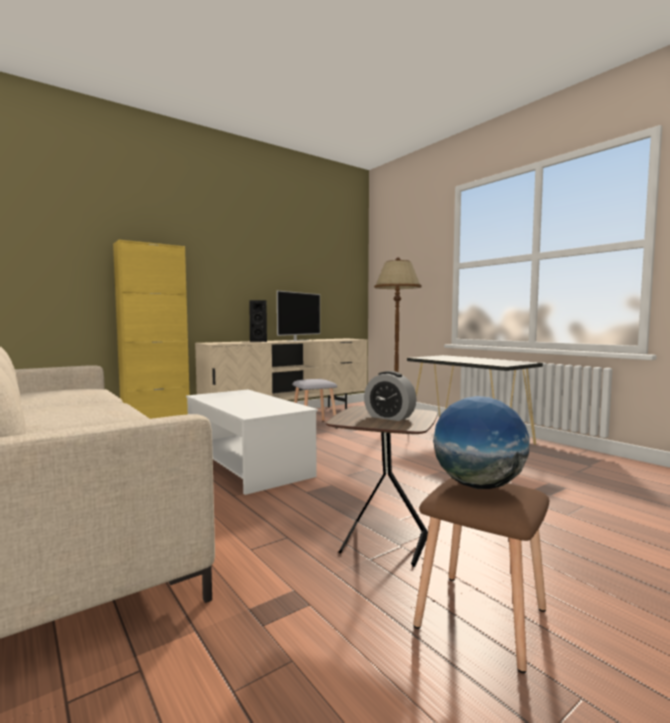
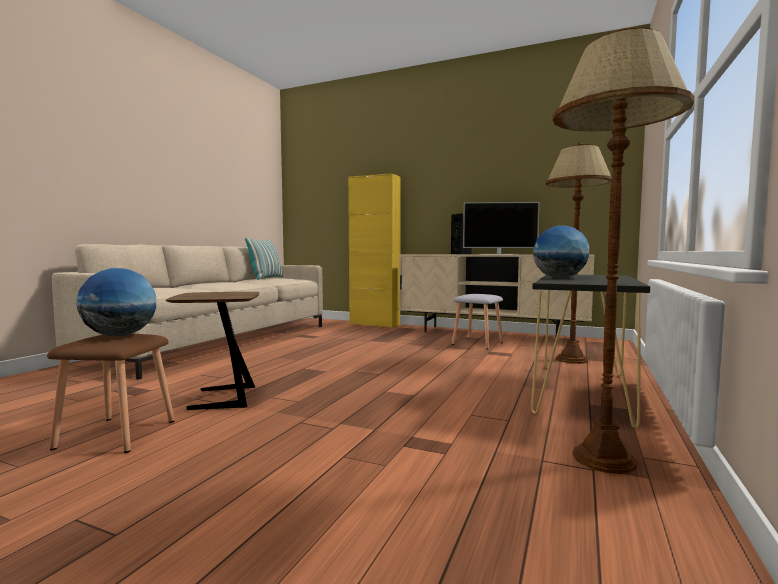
camera: 60 degrees right, 0 degrees up
white coffee table [186,390,318,495] -> none
alarm clock [364,371,417,421] -> none
none -> pillow [245,238,283,280]
none -> globe [533,225,589,278]
none -> brown floor lamp [553,28,695,474]

